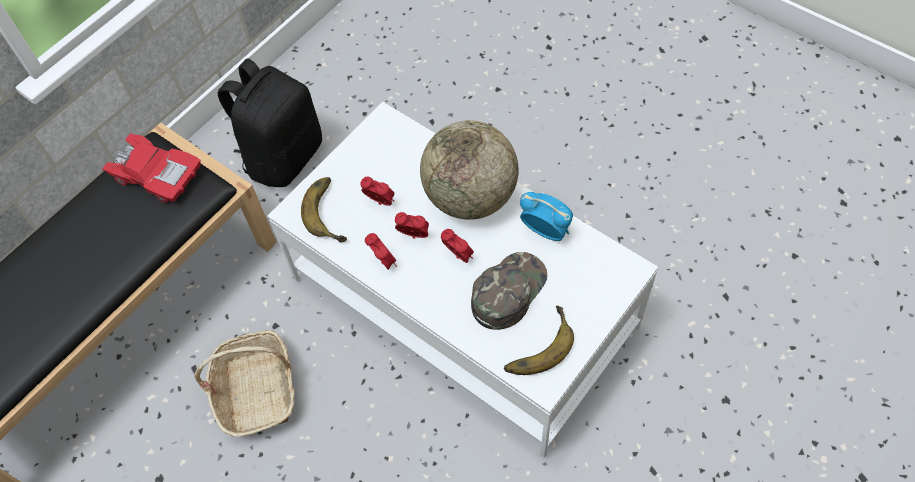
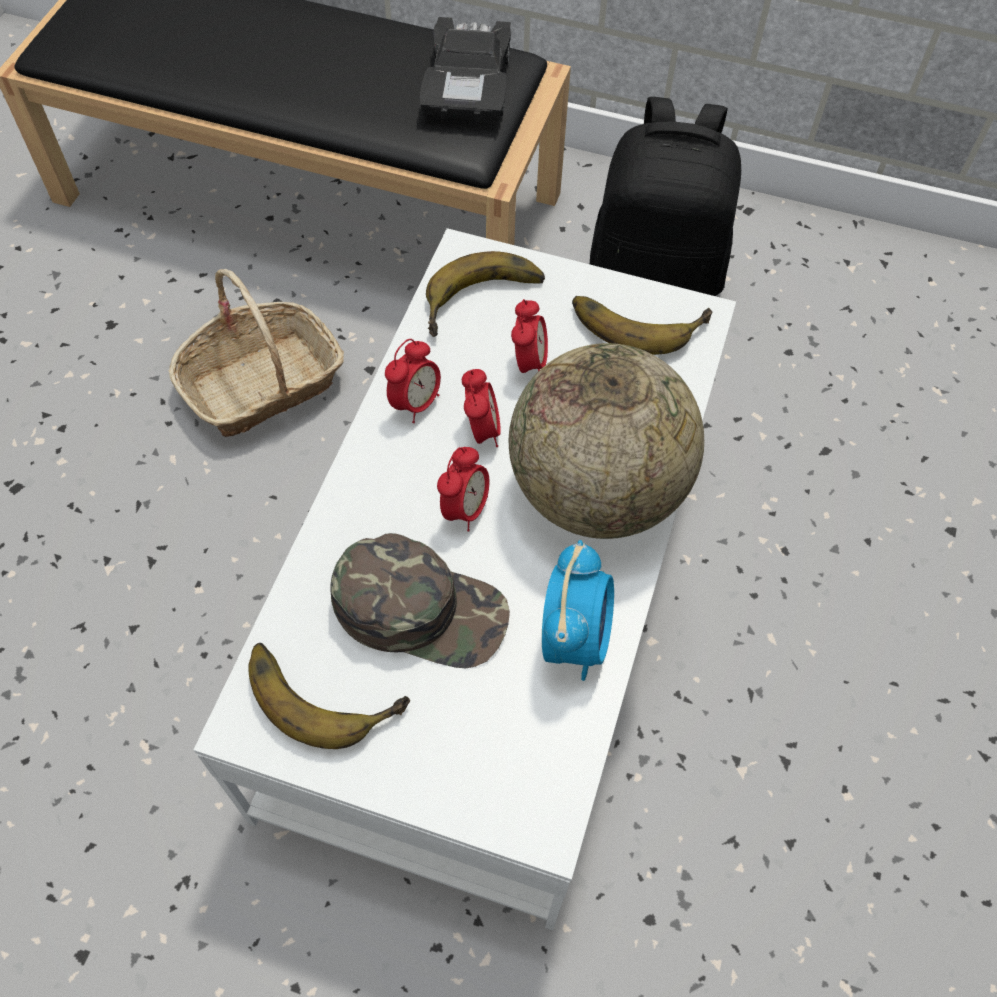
camera: 65 degrees right, 0 degrees up
red toy car [102,133,201,203] -> black toy car [420,17,511,121]
none -> banana [572,296,712,355]

